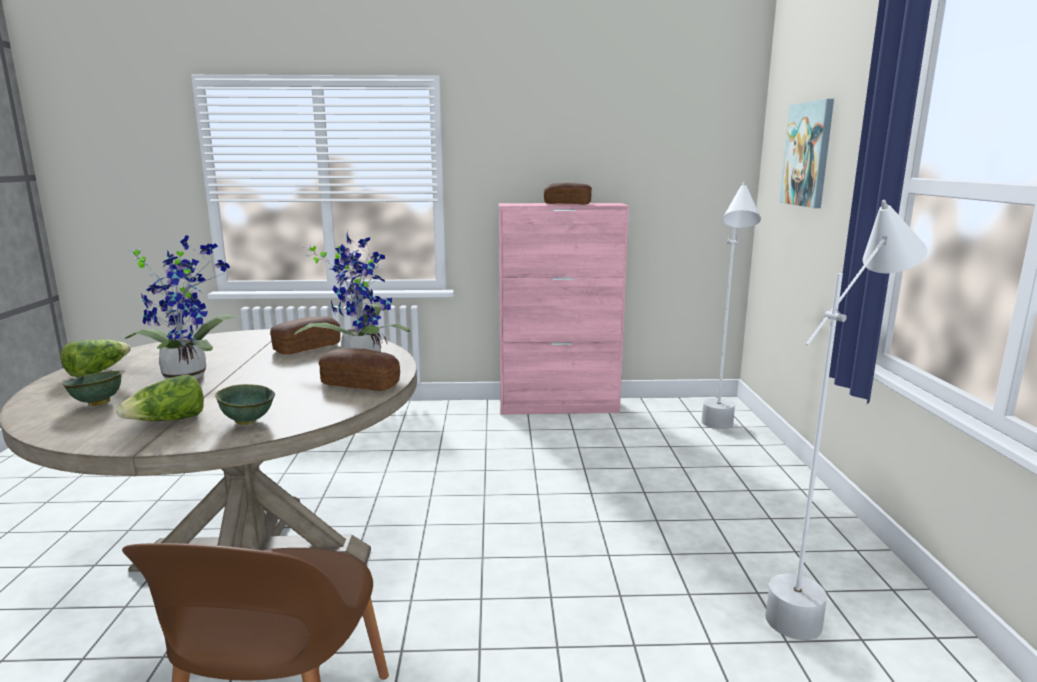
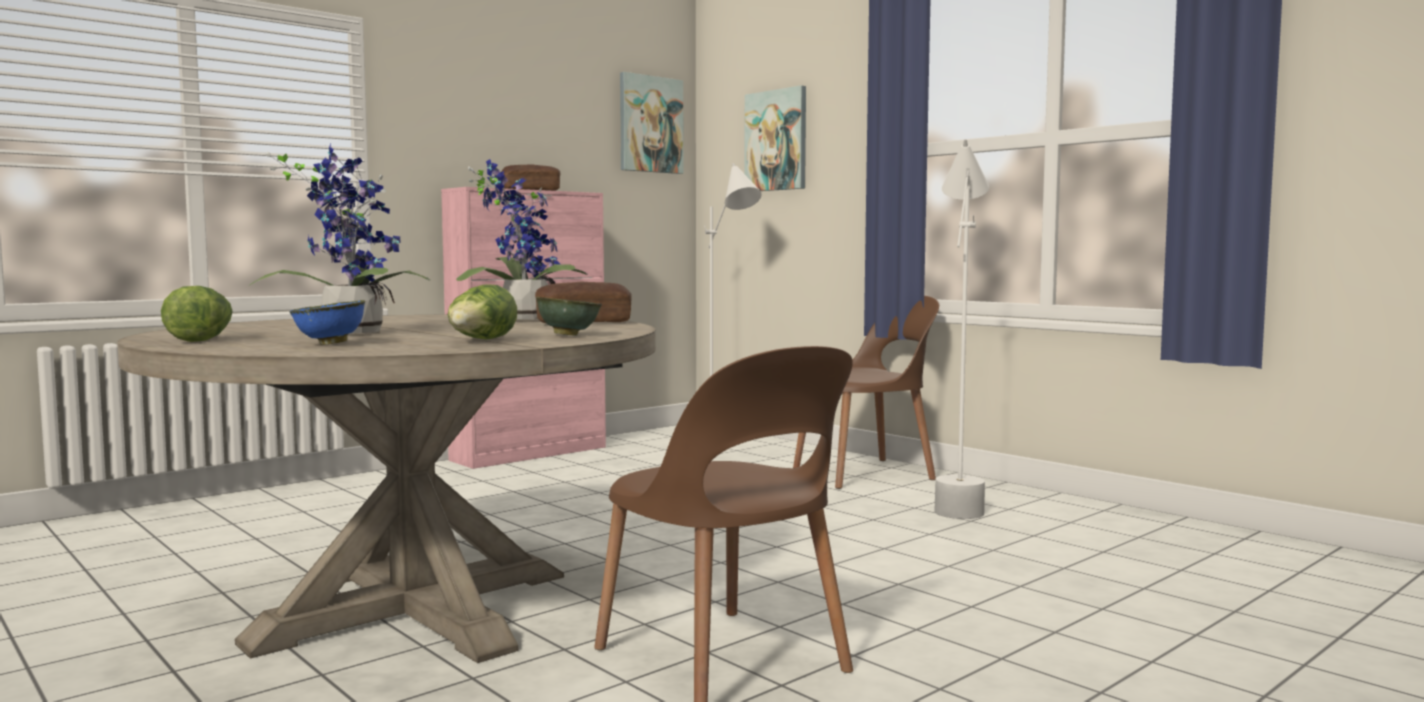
camera: 40 degrees left, 10 degrees down
green bowl [63,371,122,406] -> blue bowl [290,300,365,345]
bread [270,316,341,354] -> none
none -> picture [620,72,684,174]
none -> brown chair [793,296,939,489]

